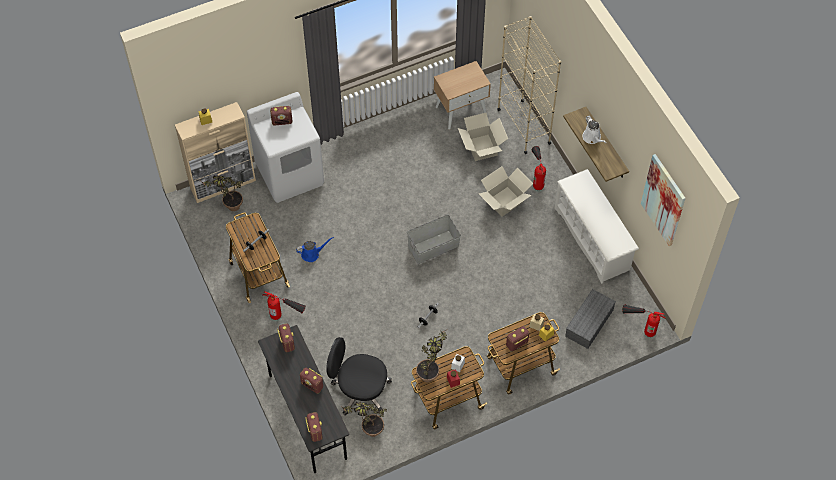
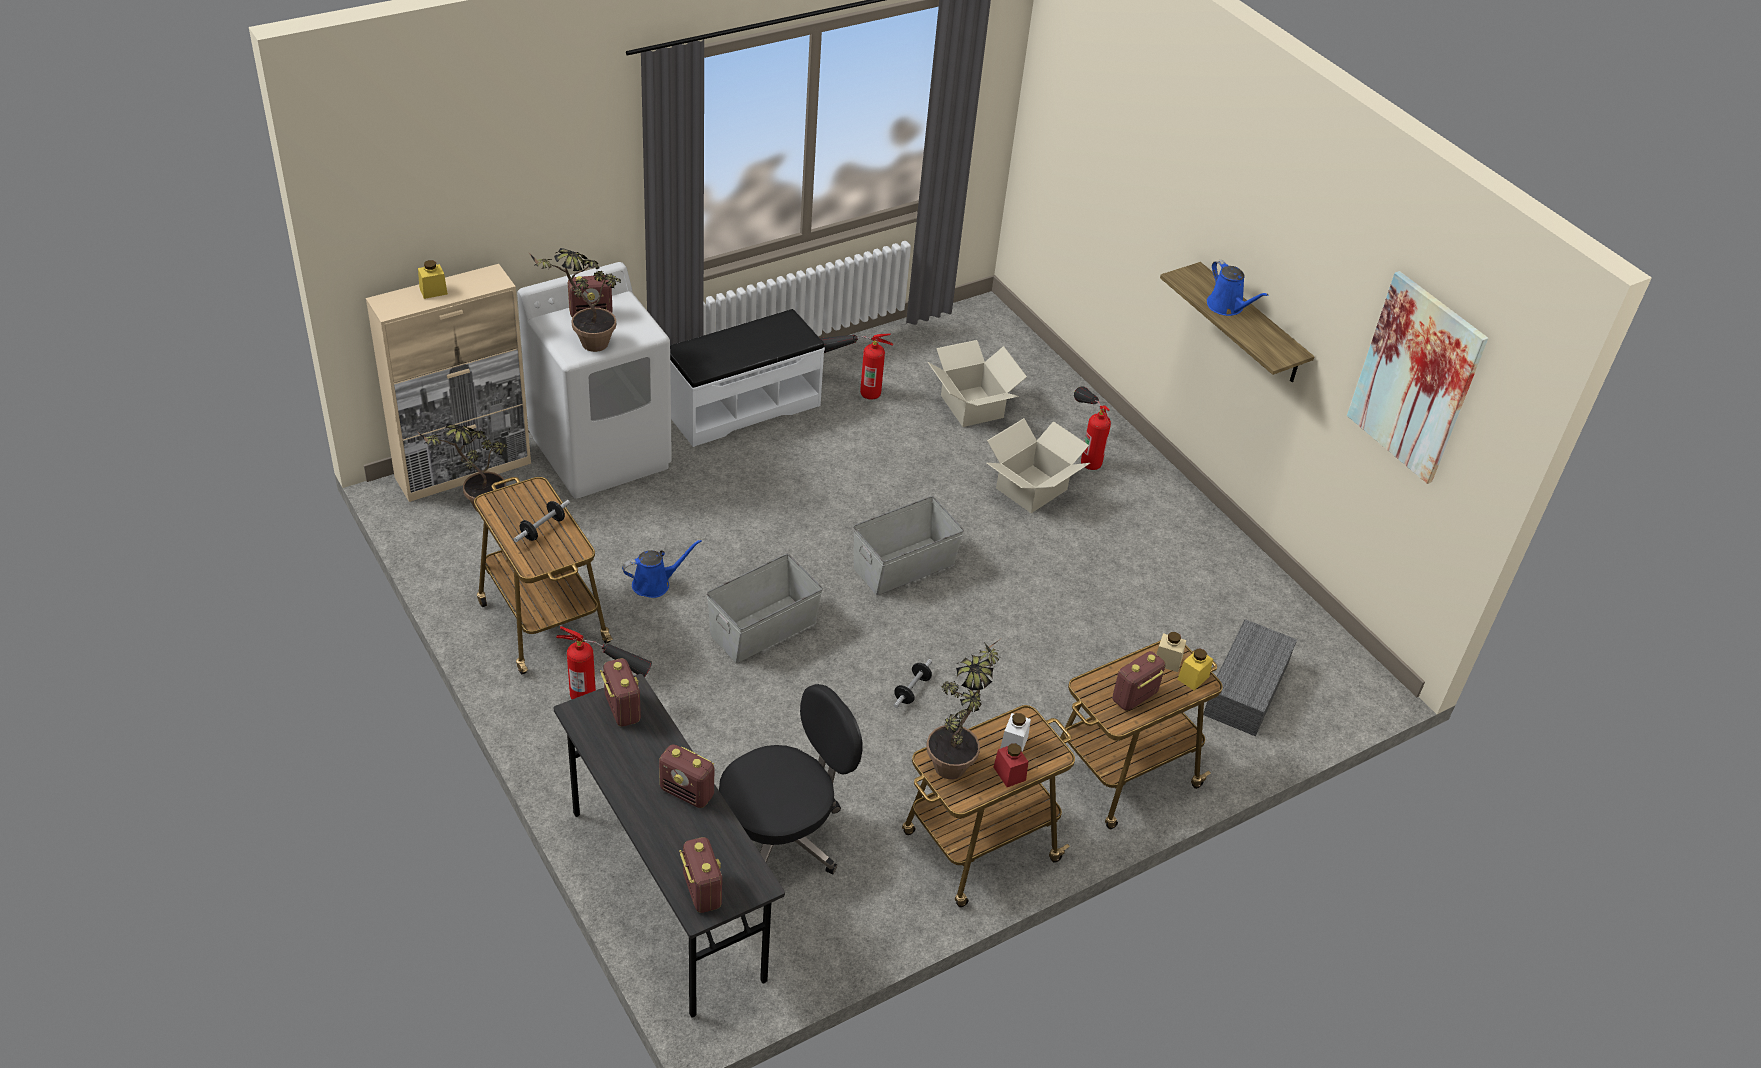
camera: 10 degrees left, 15 degrees down
black office chair [326,337,392,416] -> black office chair turned 135 degrees clockwise [719,684,863,874]
potted plant [341,402,387,437] -> potted plant moved to [528,248,621,352]
beige nightstand [434,61,491,130] -> none
beige bookcase [497,16,561,154] -> none
white shoe rack [555,169,639,284] -> none
white watering can [582,116,606,144] -> blue watering can [1207,260,1268,316]
fire extinguisher [622,305,666,337] -> fire extinguisher moved to [820,333,893,400]
none -> white bench [670,309,825,447]
none -> grey storage box [707,554,823,663]

